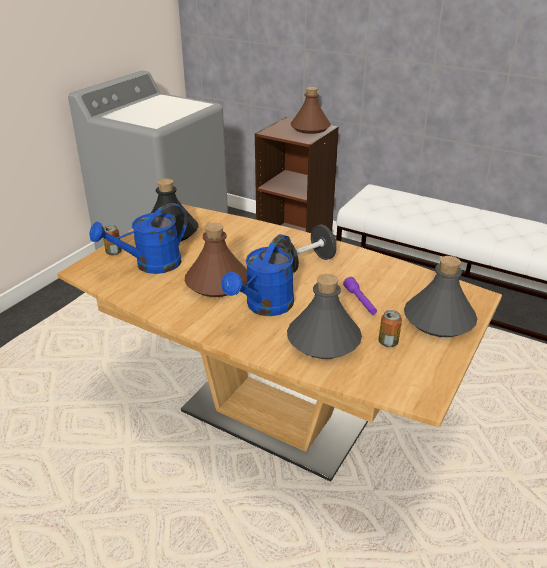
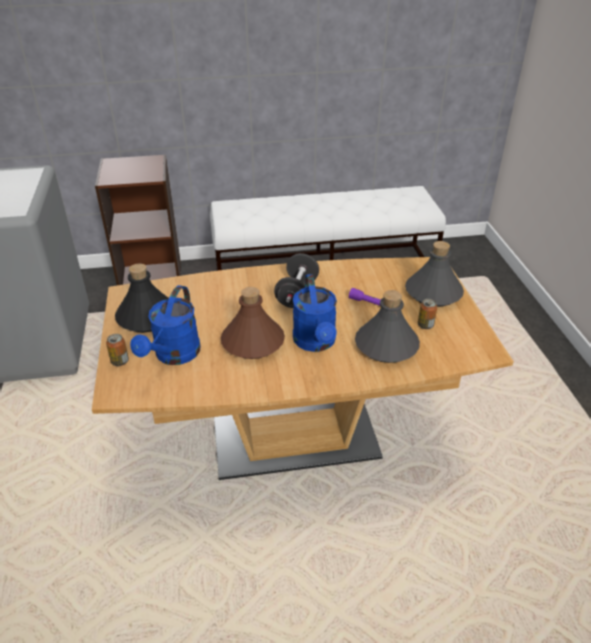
camera: 40 degrees left, 5 degrees up
brown bottle [290,87,331,134] -> none

